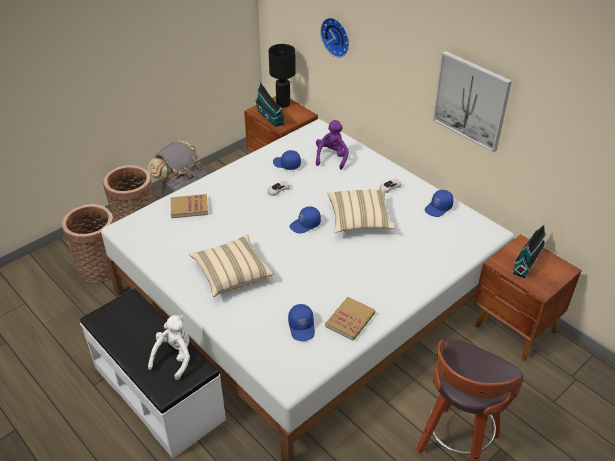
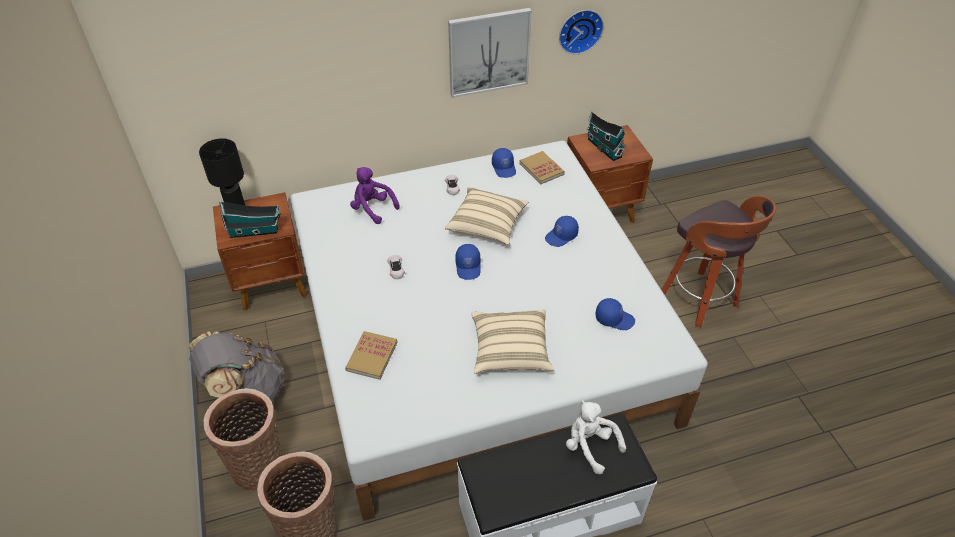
camera: 65 degrees left, 5 degrees up
blue cap [273,150,301,170] -> blue cap moved to [545,216,579,247]
wall clock [320,18,349,58] -> wall clock moved to [559,10,604,54]
book [325,297,376,341] -> book moved to [519,151,565,184]

